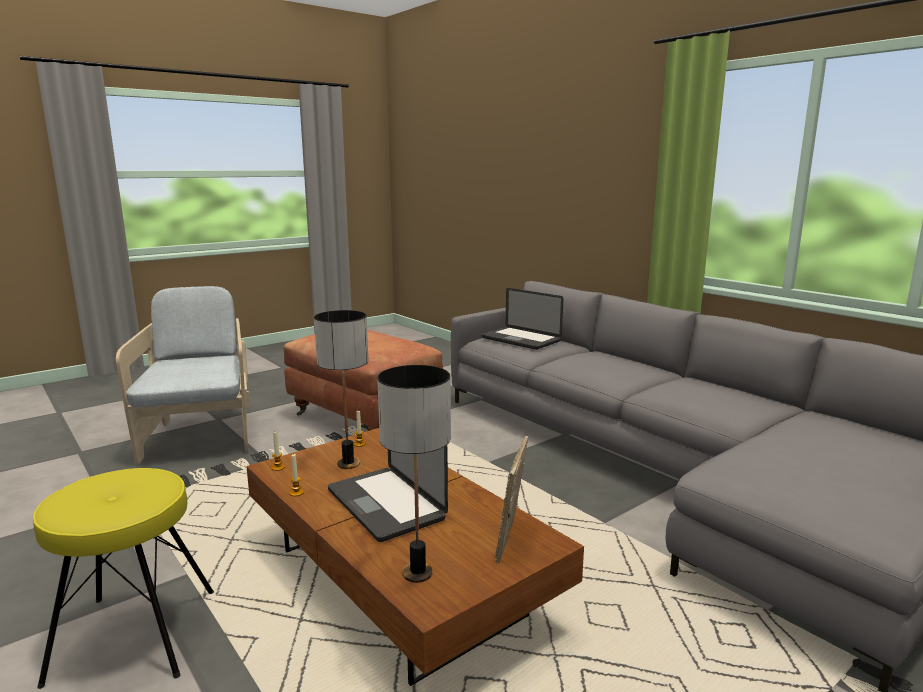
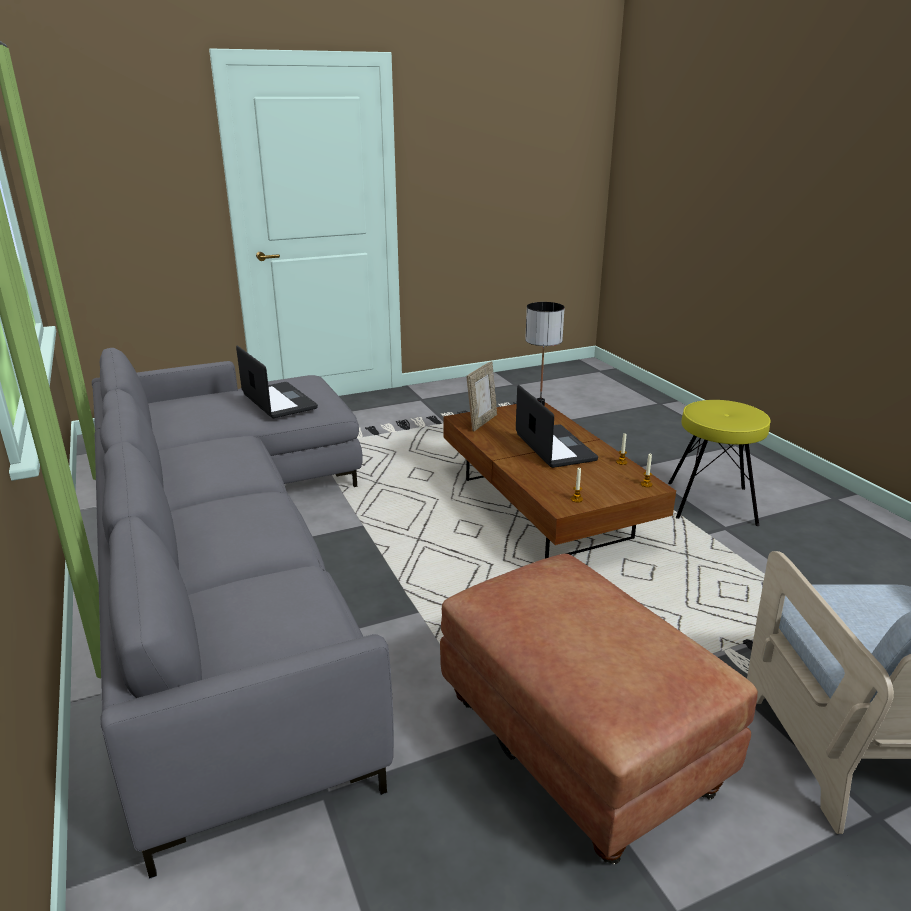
camera: 165 degrees left, 10 degrees up
table lamp [314,310,369,469] -> none
laptop [482,288,564,350] -> laptop moved to [236,345,318,418]

